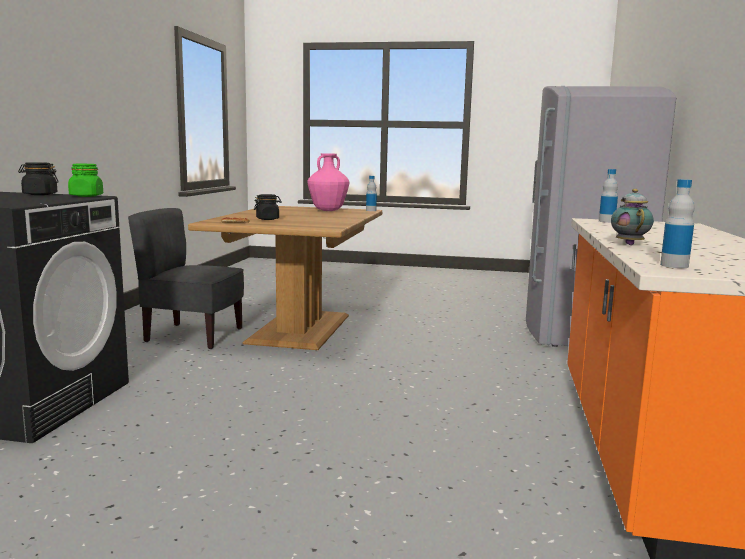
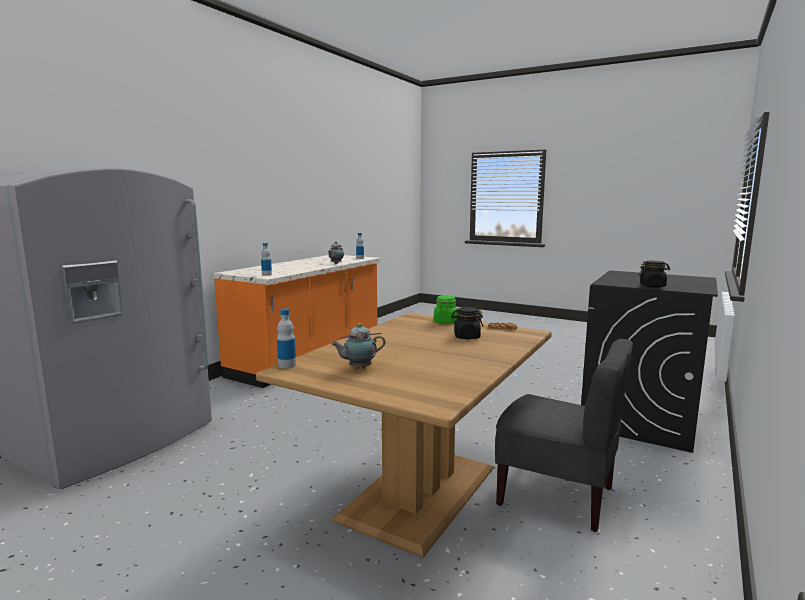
camera: 160 degrees left, 0 degrees up
green jar [68,164,103,197] -> green jar moved to [434,295,458,324]
pink vase [308,153,349,211] -> teapot [331,323,386,369]

